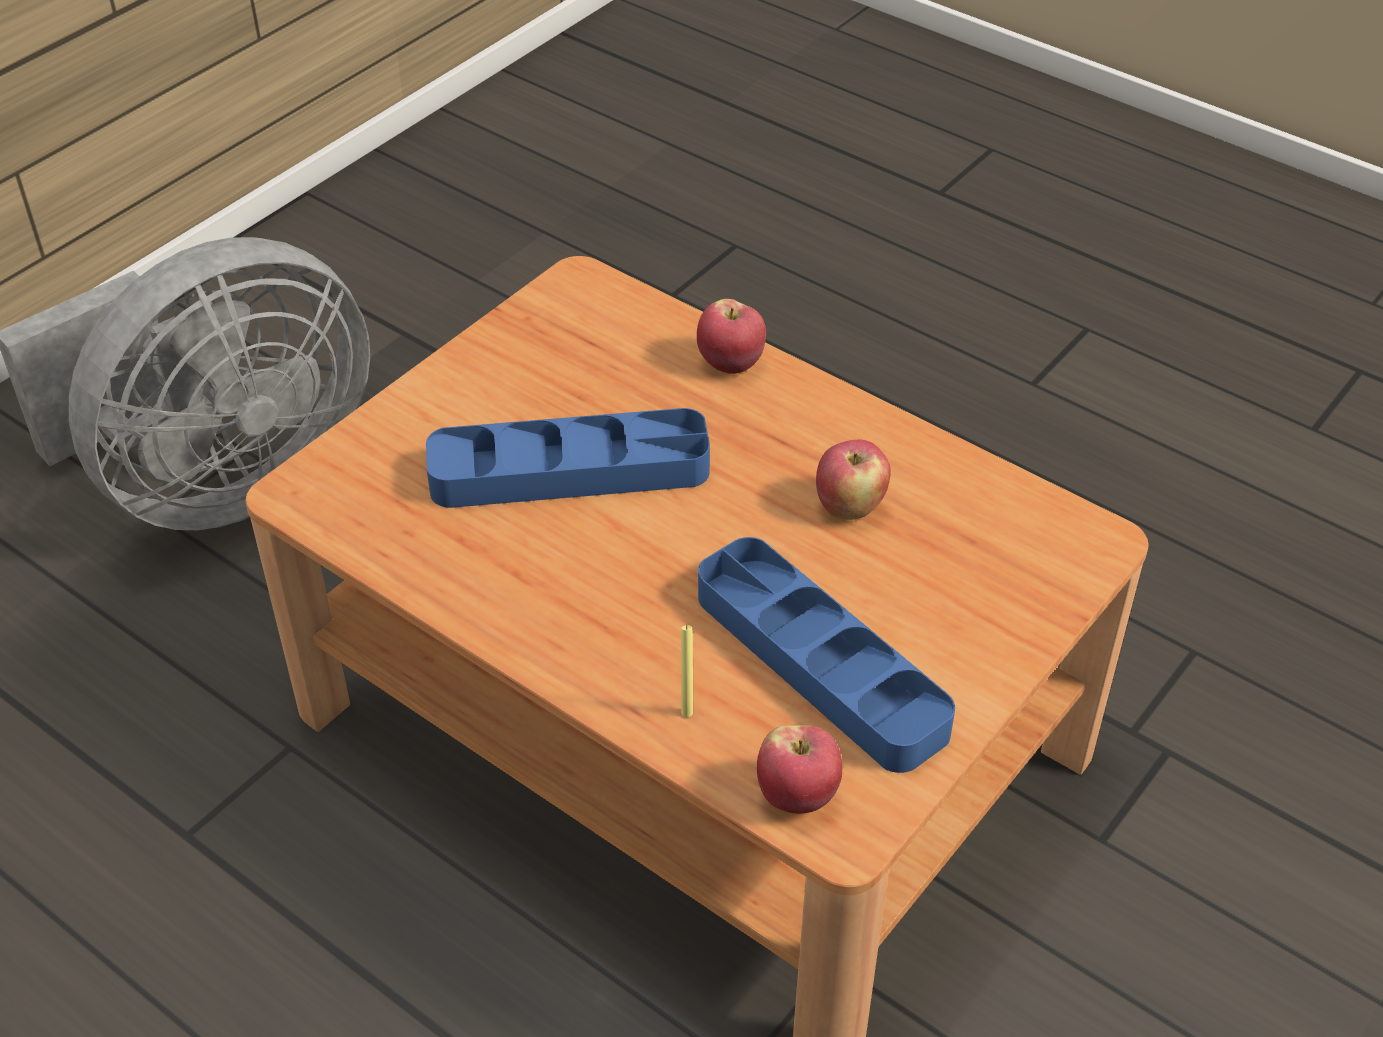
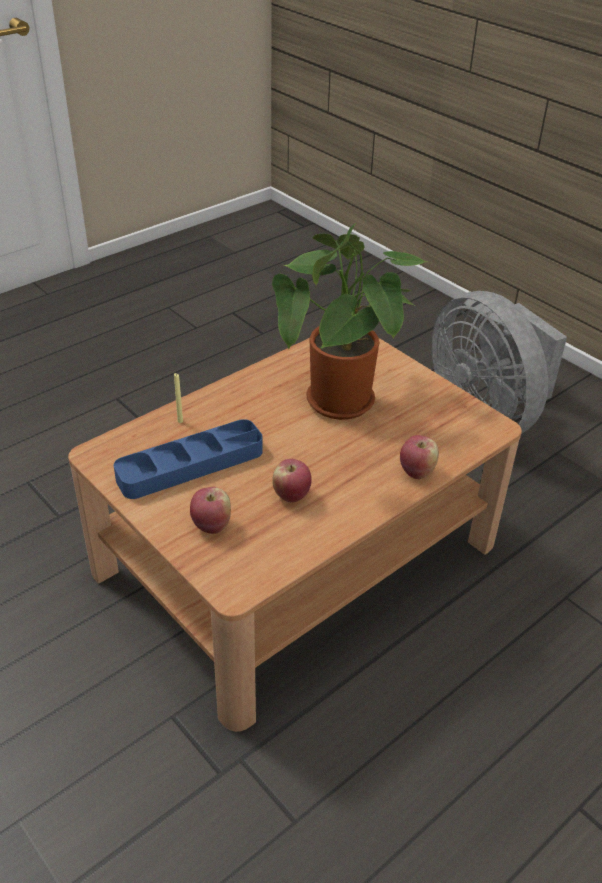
camera: 100 degrees right, 5 degrees down
blue tray [426,408,710,508] -> potted plant [272,223,429,420]
apple [757,725,842,814] -> apple moved to [190,487,231,534]

